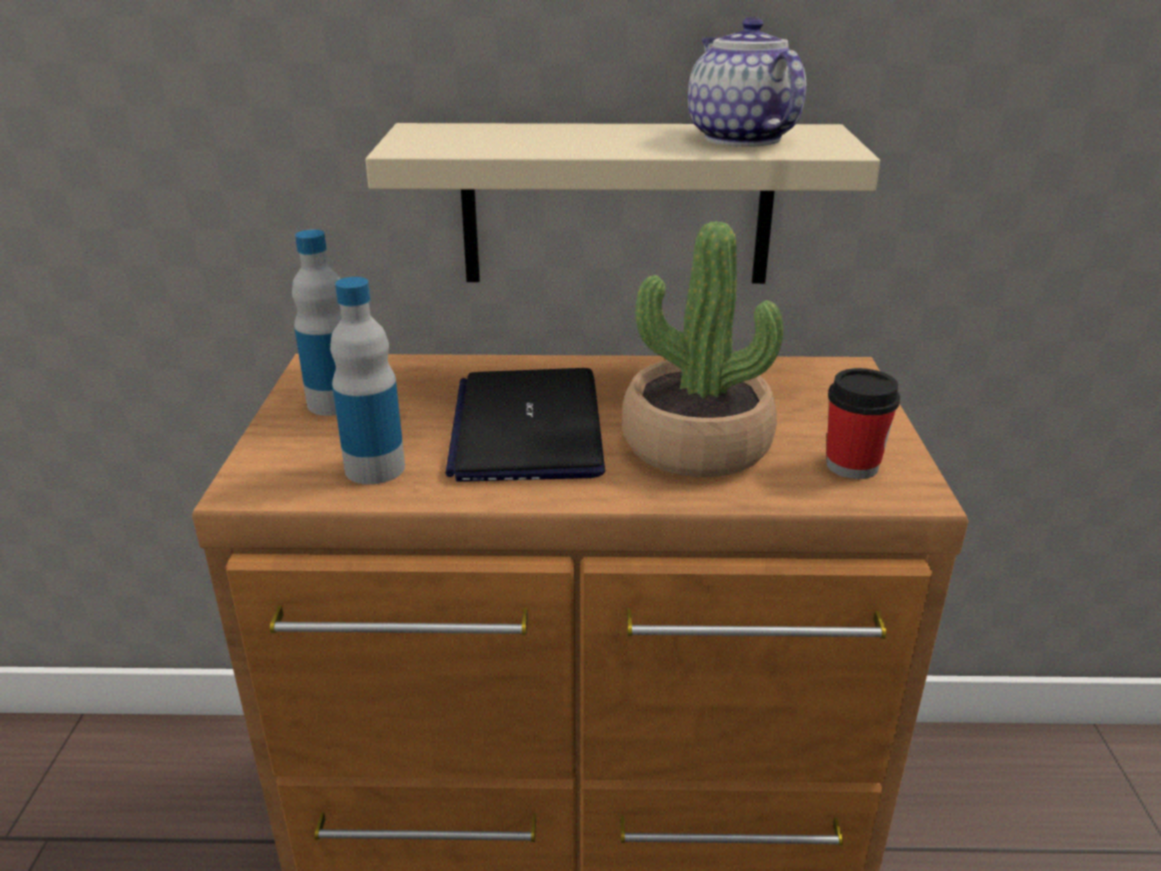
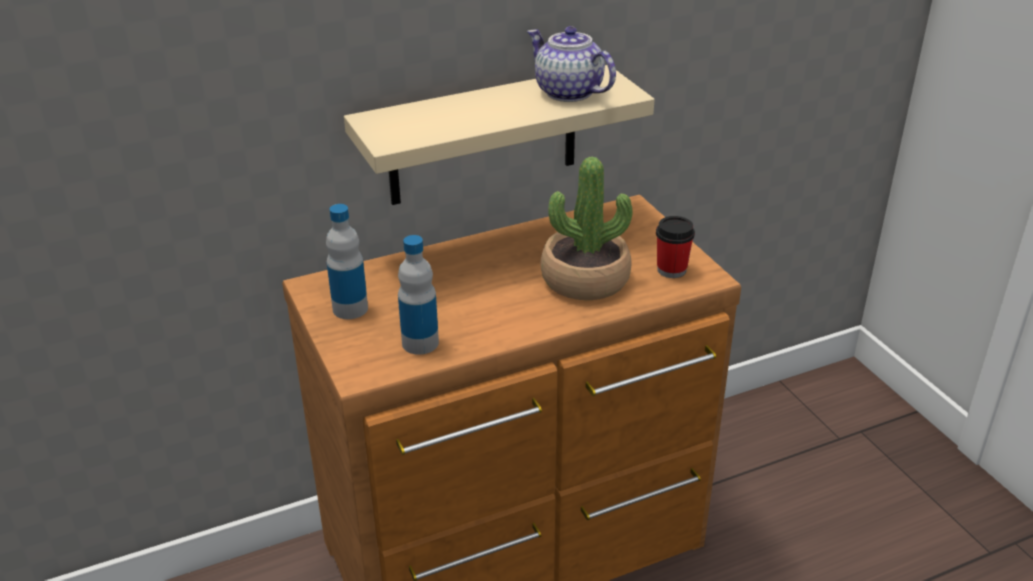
camera: 25 degrees left, 5 degrees up
laptop [446,368,605,482] -> none

